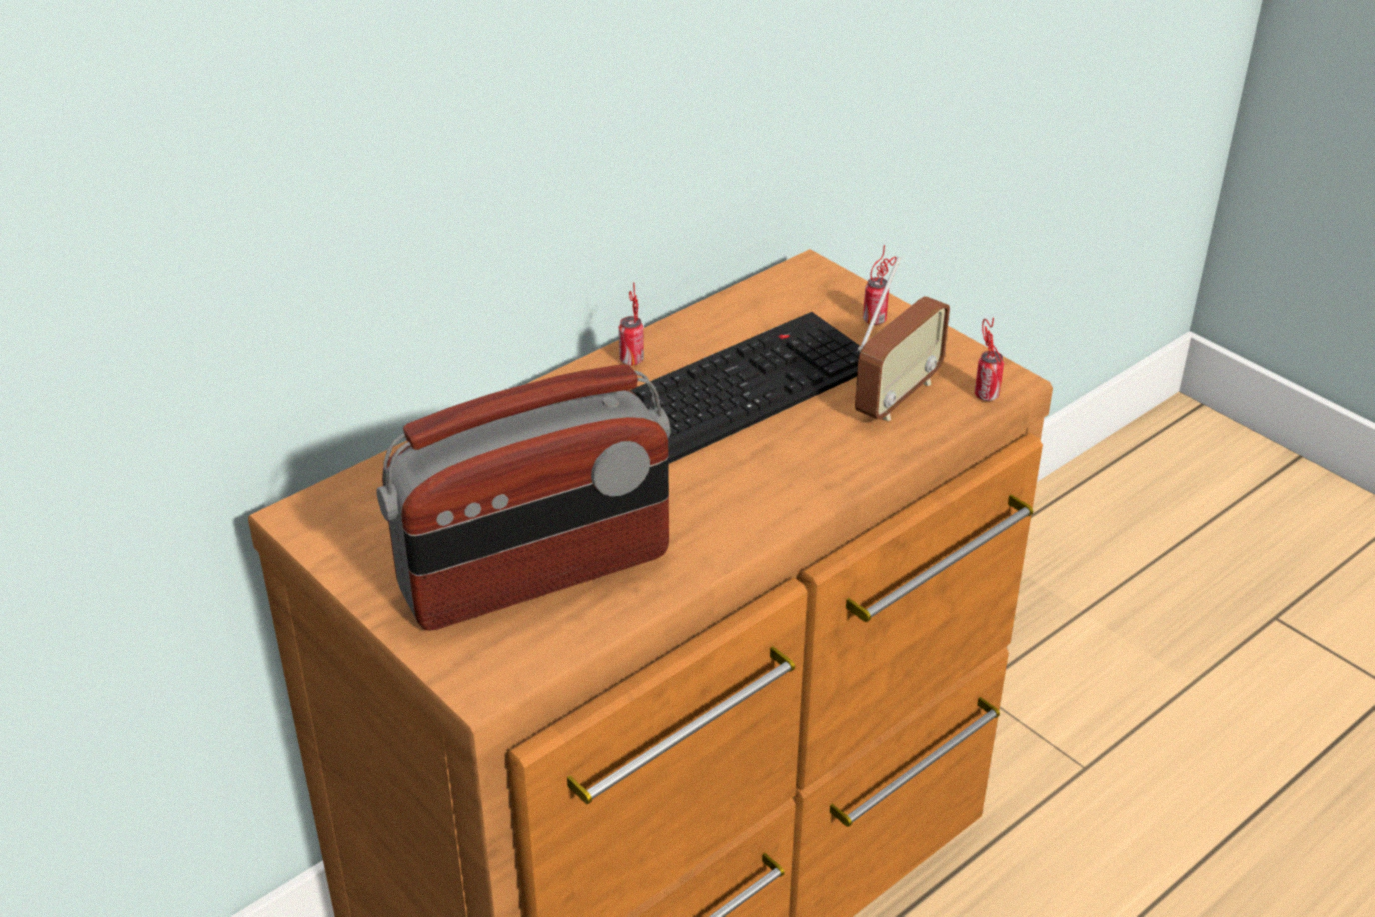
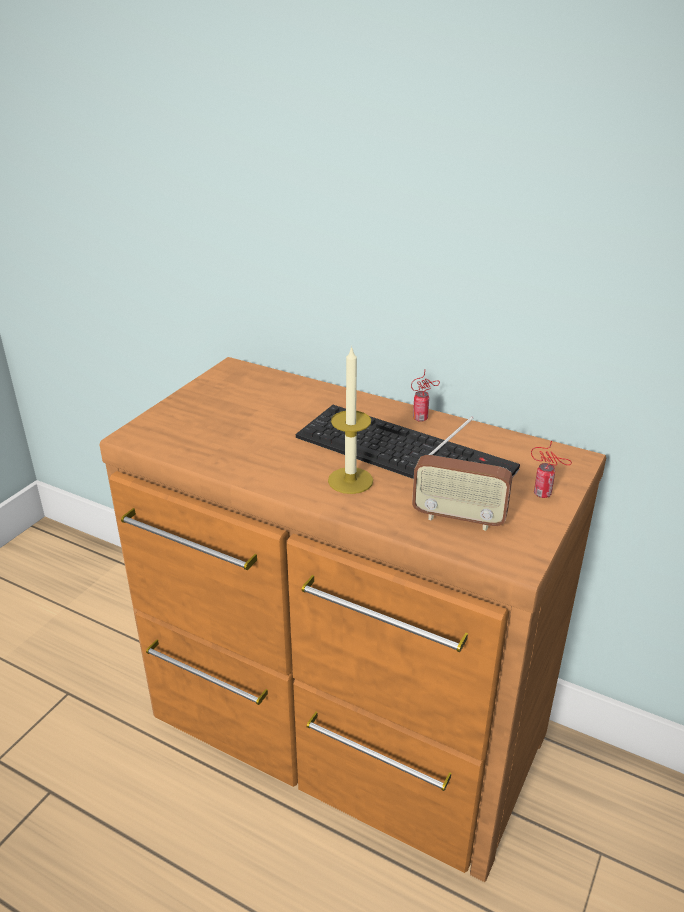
camera: 70 degrees right, 5 degrees down
radio [377,364,671,631] -> none
can [975,317,1004,401] -> none
none -> candle [328,345,373,494]

